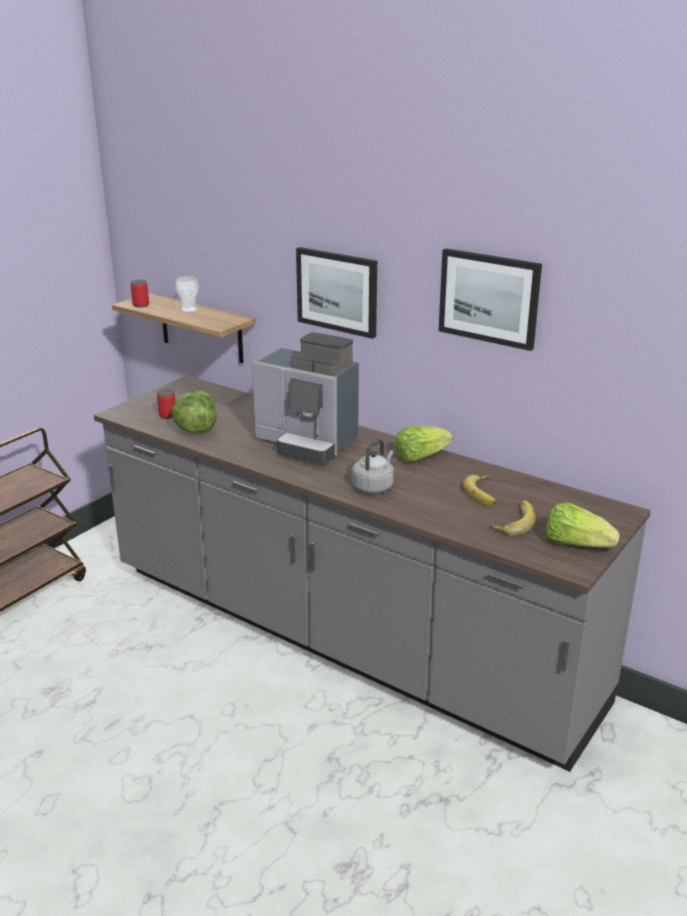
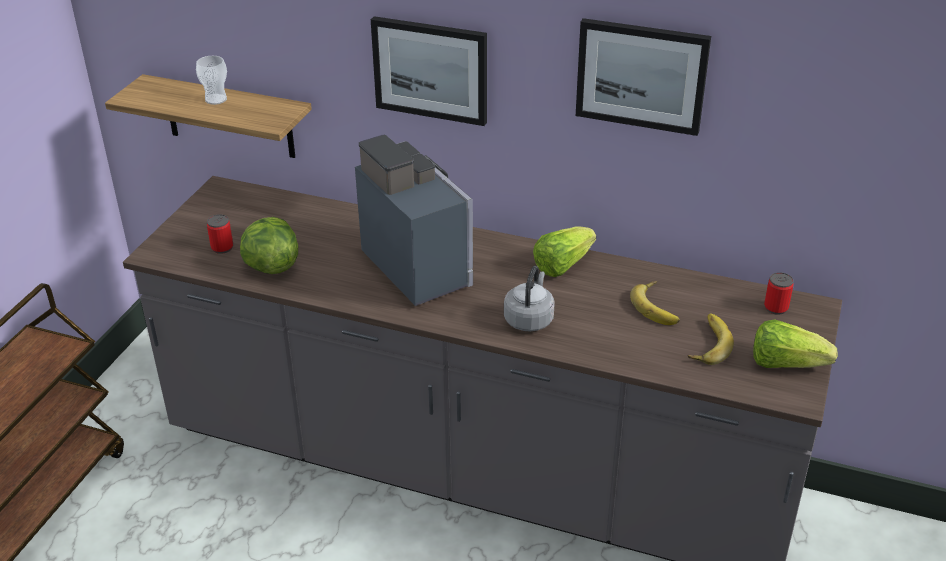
camera: 15 degrees left, 10 degrees up
can [131,280,149,308] -> can moved to [764,272,794,315]
coffee machine [252,332,359,465] -> coffee machine turned 135 degrees counterclockwise [355,135,473,306]

